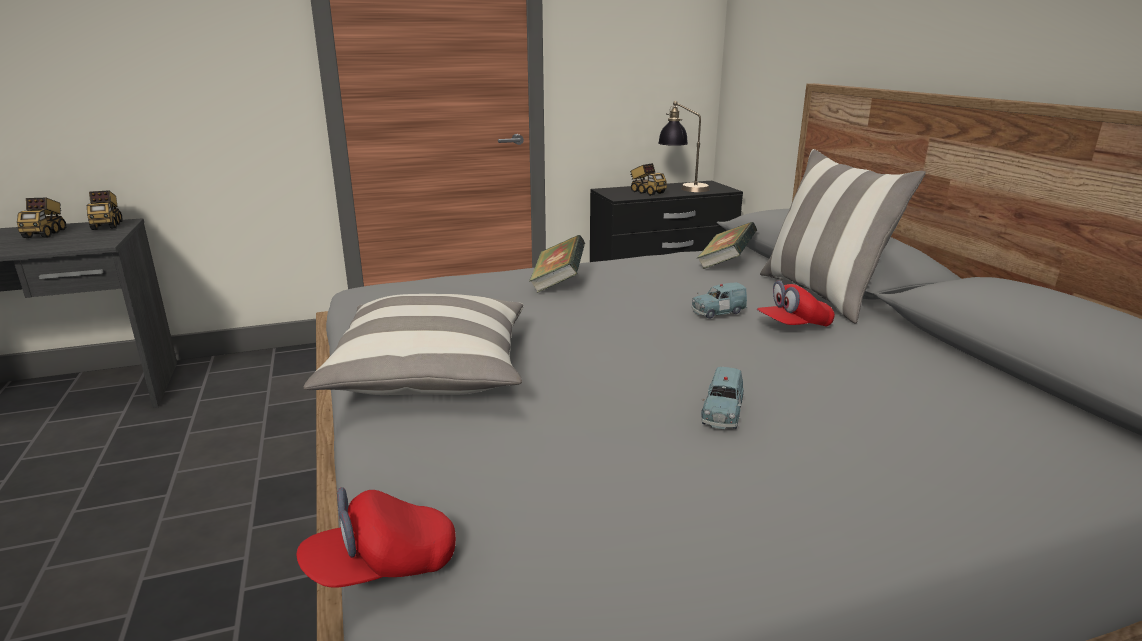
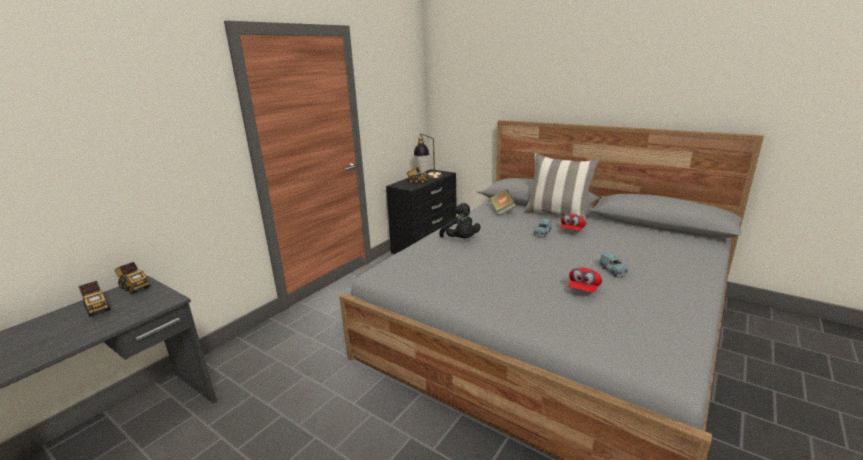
camera: 35 degrees left, 0 degrees up
red cap [296,487,456,588] -> red cap moved to [568,267,602,292]
pillow [304,294,524,395] -> none
book [529,235,585,293] -> black plush toy [439,203,480,238]

